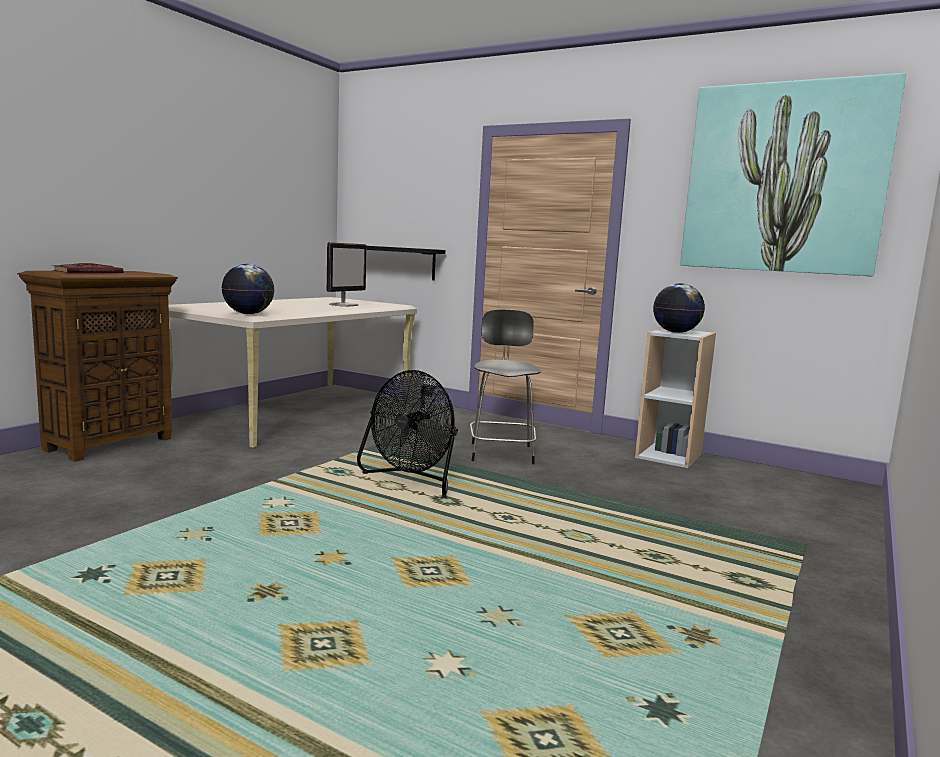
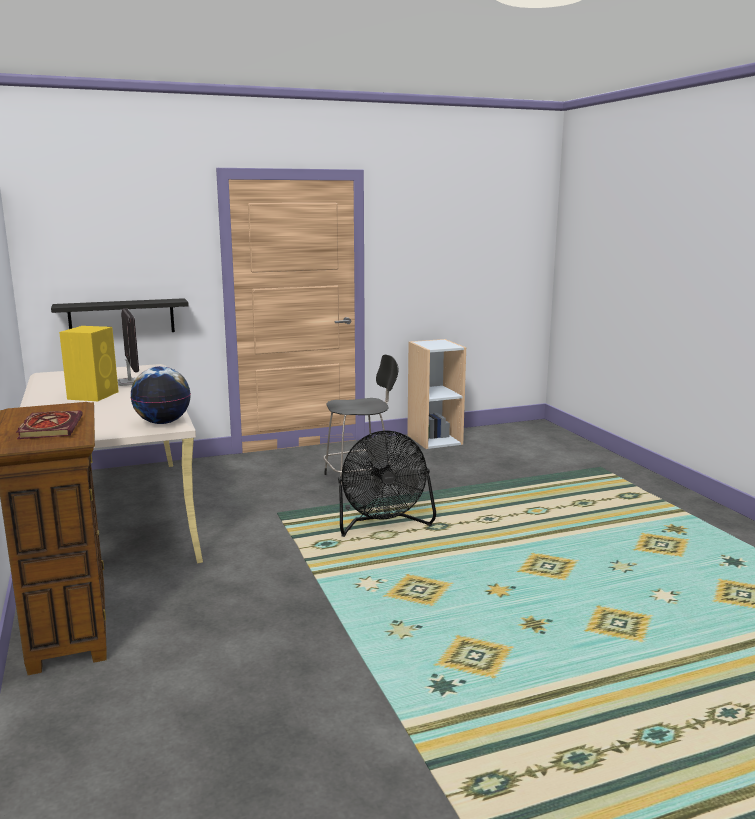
camera: 50 degrees left, 5 degrees up
black chair [470,309,541,464] -> black chair turned 120 degrees clockwise [323,355,398,485]
globe [653,283,705,333] -> none
picture [680,73,906,276] -> none
none -> yellow speaker [59,326,119,401]

